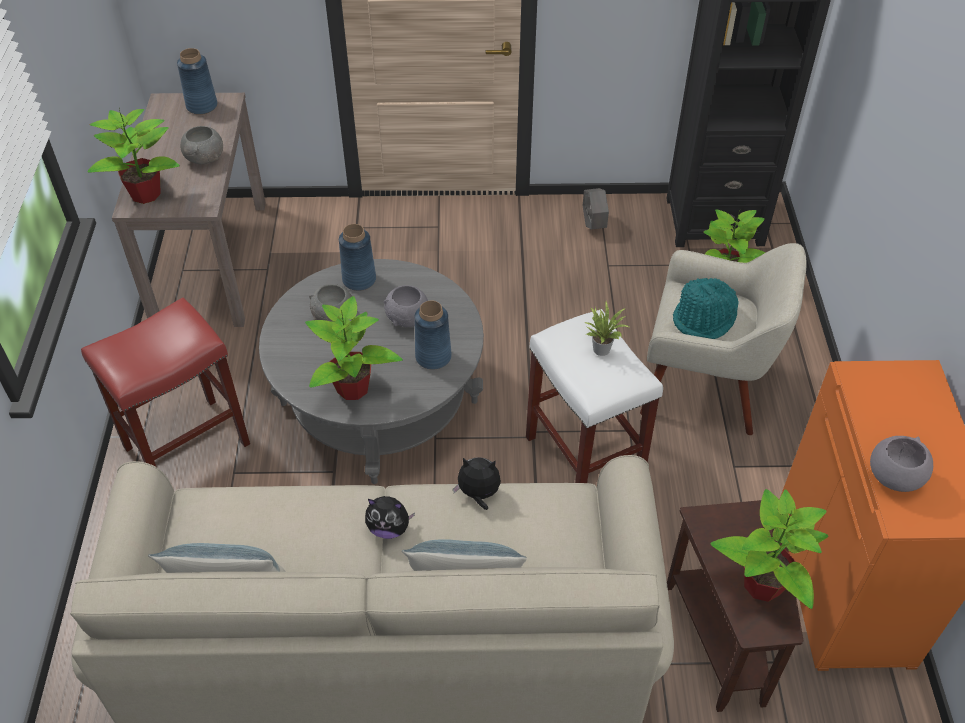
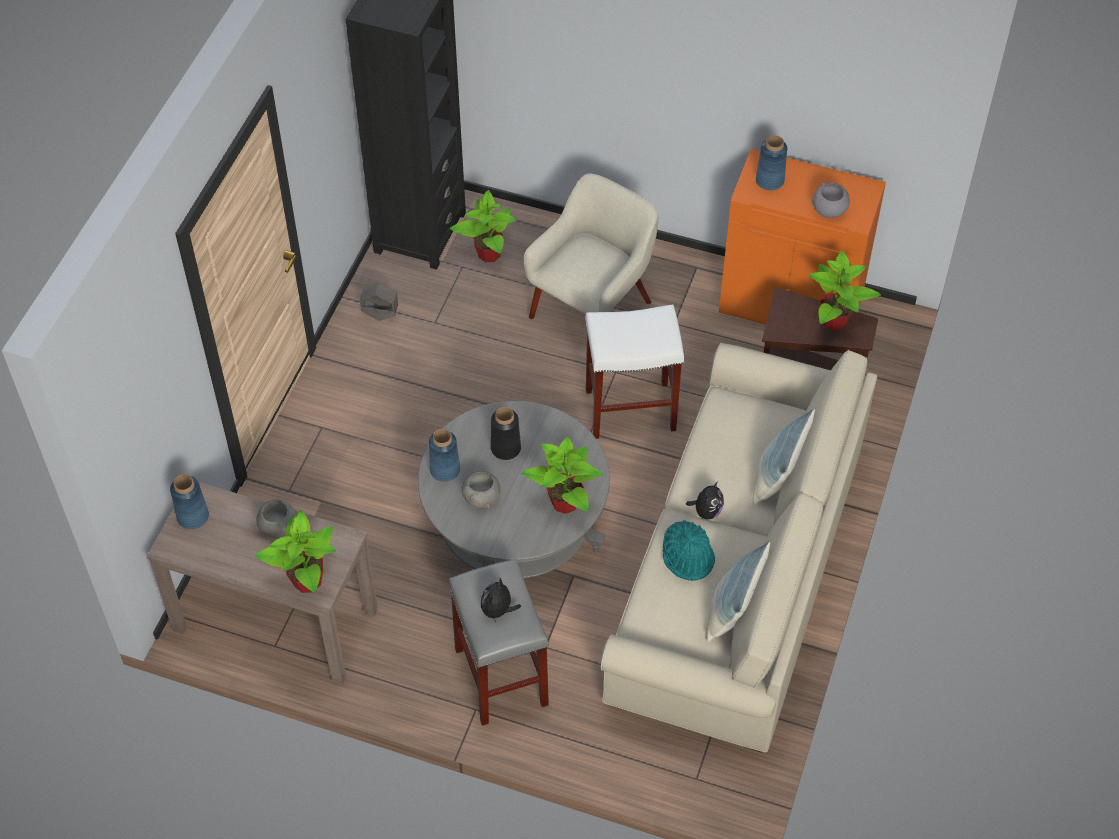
camera: 70 degrees left, 5 degrees up
red stool [81,297,250,467] -> grey stool [448,559,549,726]
grey bowl [384,285,428,327] -> black vase [491,407,521,460]
blue vase [414,300,452,370] -> blue vase moved to [756,135,787,191]
plush toy [453,457,501,510] -> plush toy moved to [481,578,521,622]
potted plant [583,301,629,356] -> none
turquoise hat [673,278,738,339] -> turquoise hat moved to [663,520,715,581]

